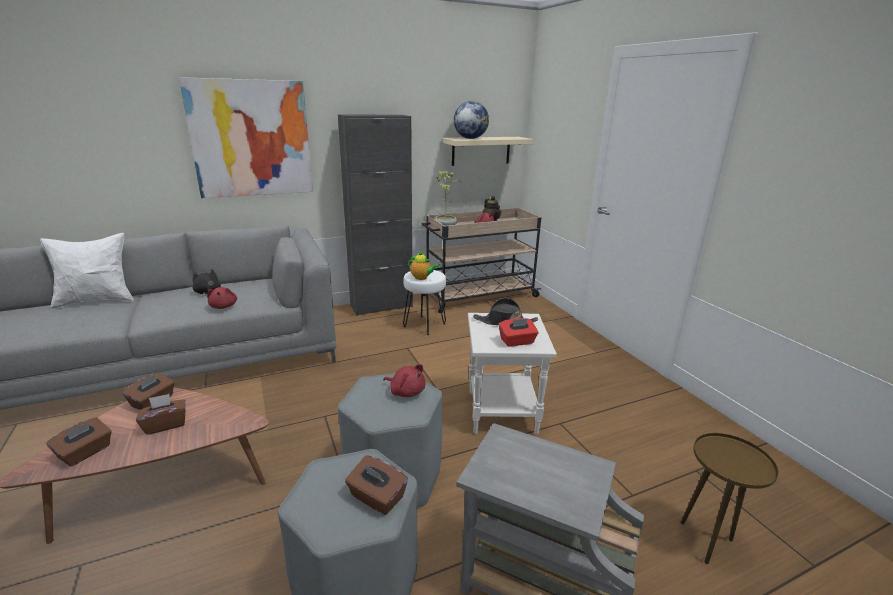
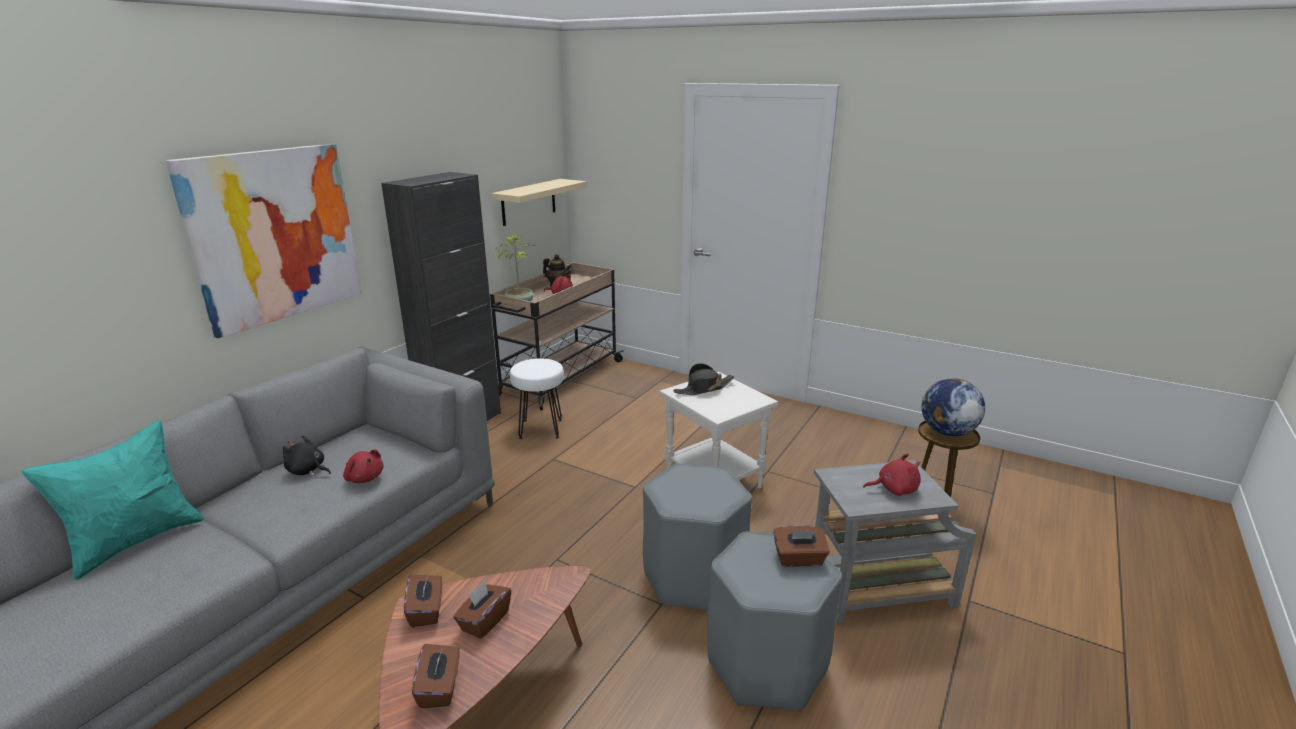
camera: 35 degrees left, 0 degrees up
white pillow [40,233,134,309] -> turquoise pillow [21,420,204,580]
red plush toy [383,364,425,397] -> red plush toy moved to [863,453,921,496]
teapot [408,251,440,280] -> none
globe [454,101,489,139] -> globe moved to [921,378,985,436]
red tissue box [499,318,539,347] -> none

